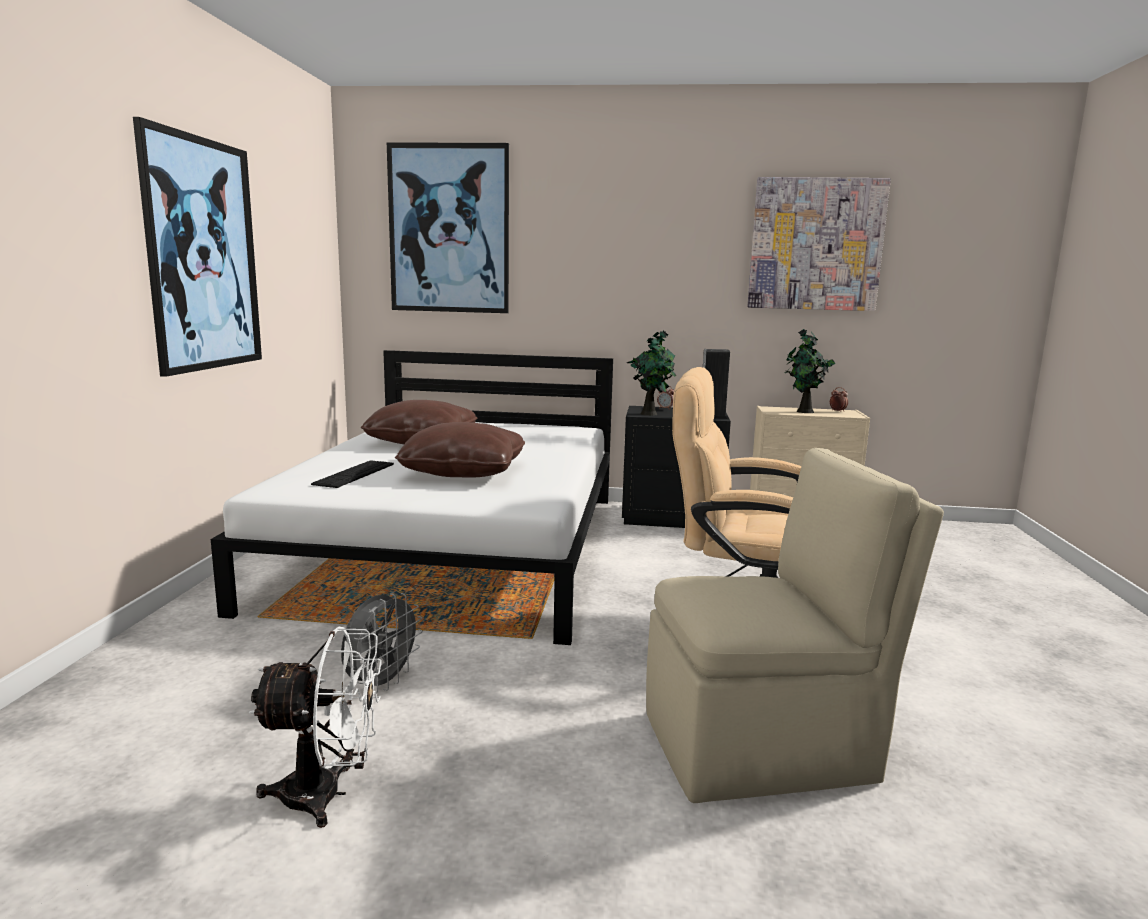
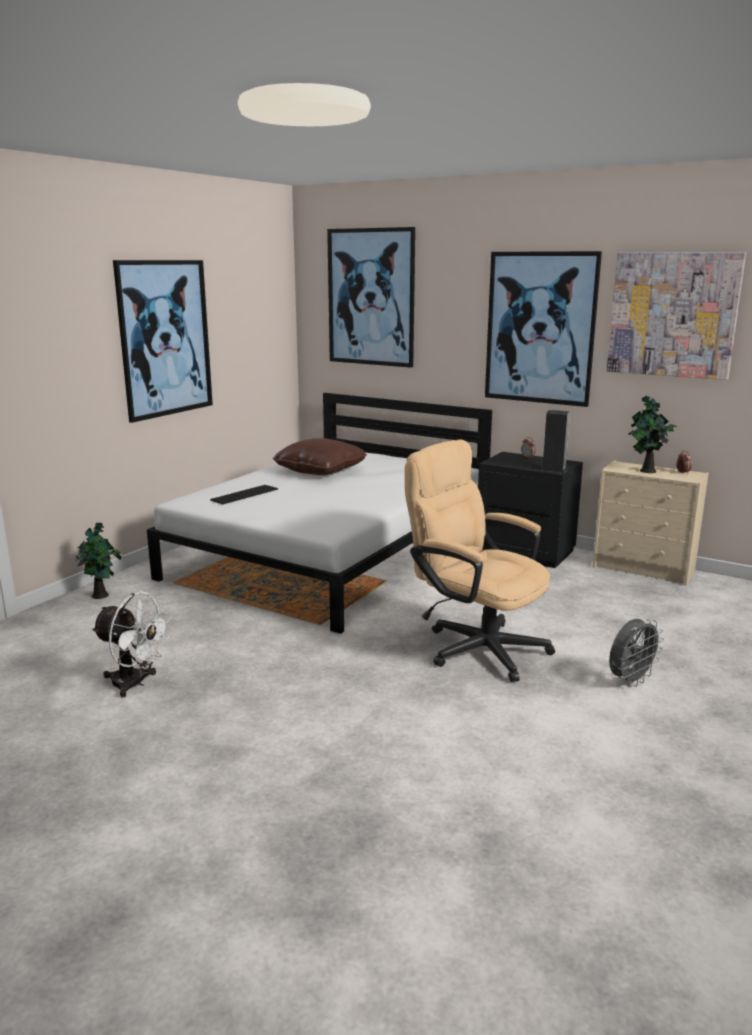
camera: 25 degrees right, 5 degrees up
grey fan [341,593,423,693] -> grey fan moved to [609,619,664,687]
brown pillow [395,422,525,477] -> none
potted plant [627,331,676,416] -> potted plant moved to [75,523,121,599]
beige chair [646,448,944,803] -> none
none -> picture [485,251,602,407]

